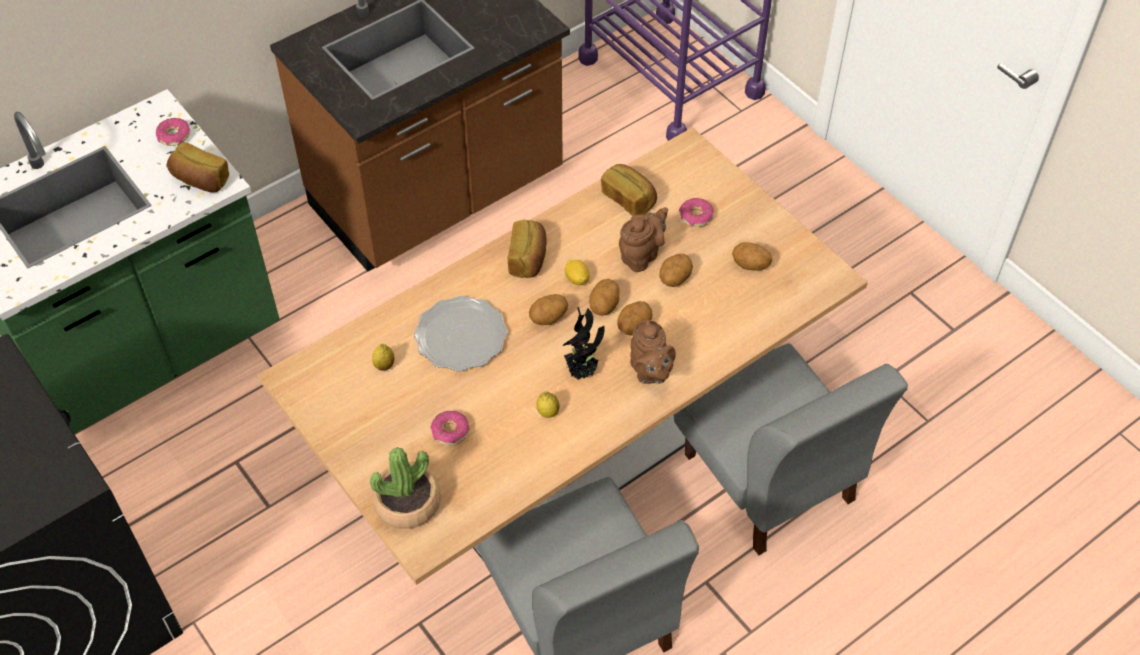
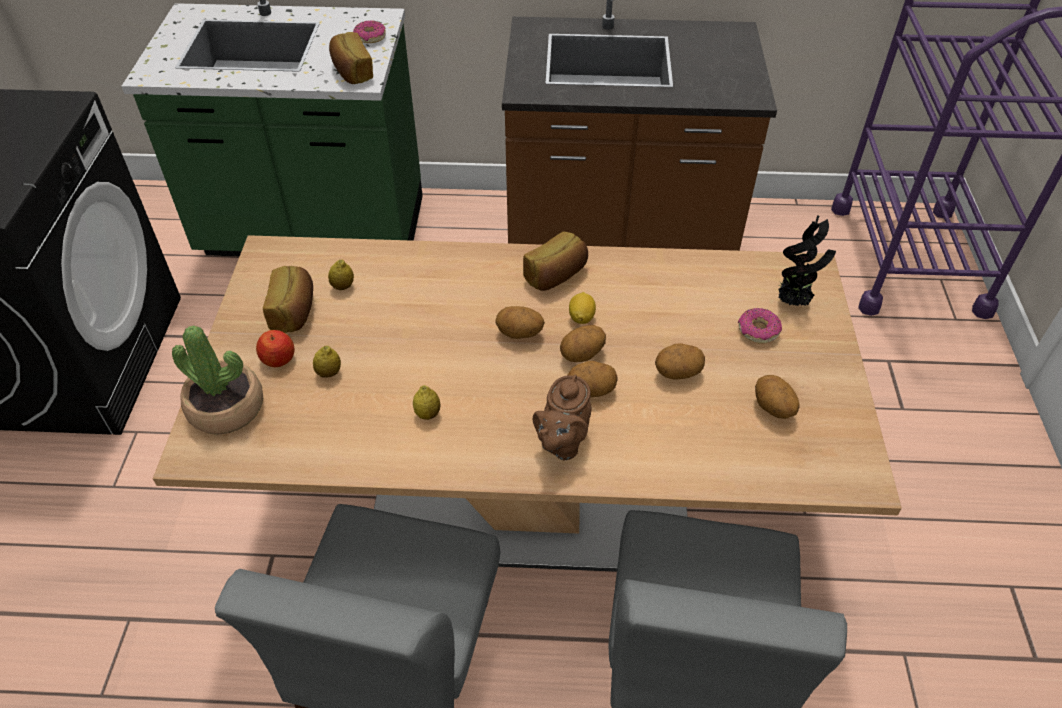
camera: 40 degrees right, 5 degrees down
plate [414,296,508,371] -> none
donut [430,411,470,446] -> lemon [313,346,341,378]
potted plant [562,307,605,379] -> potted plant moved to [778,215,836,306]
bread [601,164,657,216] -> bread moved to [263,266,313,333]
brown teapot [619,207,668,272] -> none
none -> apple [256,330,295,367]

